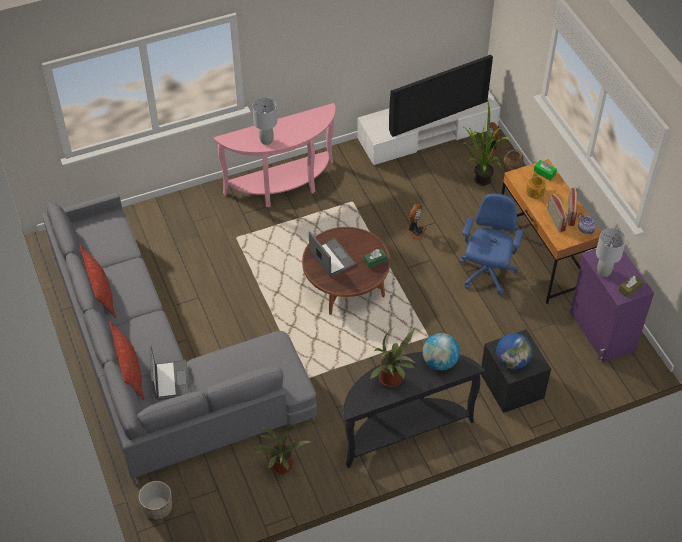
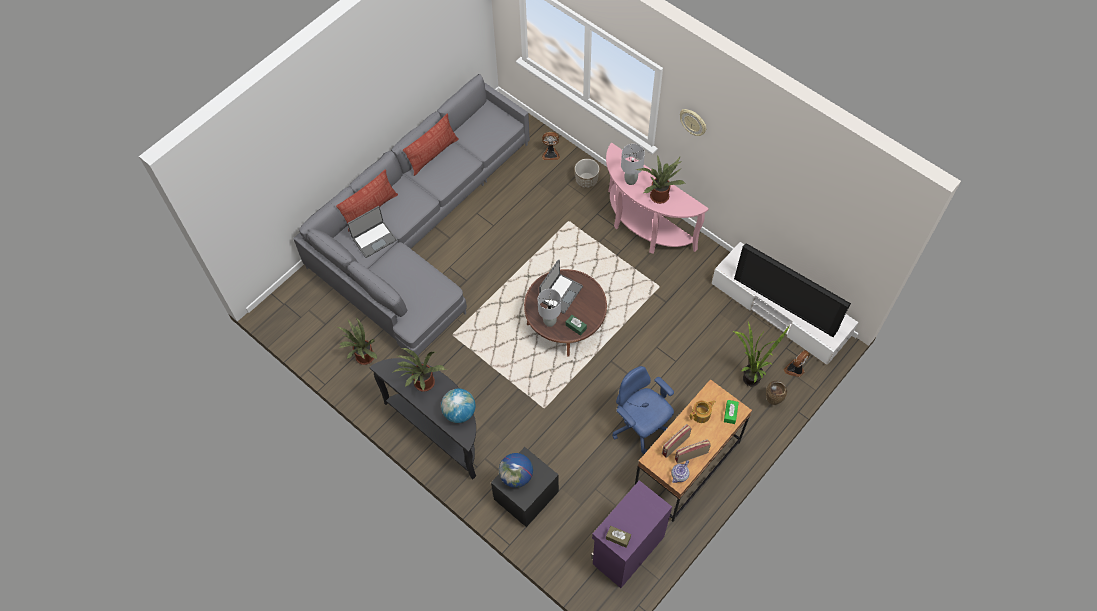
camera: 65 degrees right, 10 degrees up
planter [139,481,172,520] -> planter moved to [575,159,599,188]
fan [406,204,427,240] -> fan moved to [542,132,560,160]
blue office chair [460,193,524,295] -> blue office chair turned 120 degrees counterclockwise [613,366,674,454]
grey table lamp [596,228,626,277] -> grey table lamp moved to [538,289,561,327]
none -> potted plant [637,154,685,204]
none -> wall clock [680,109,706,136]

